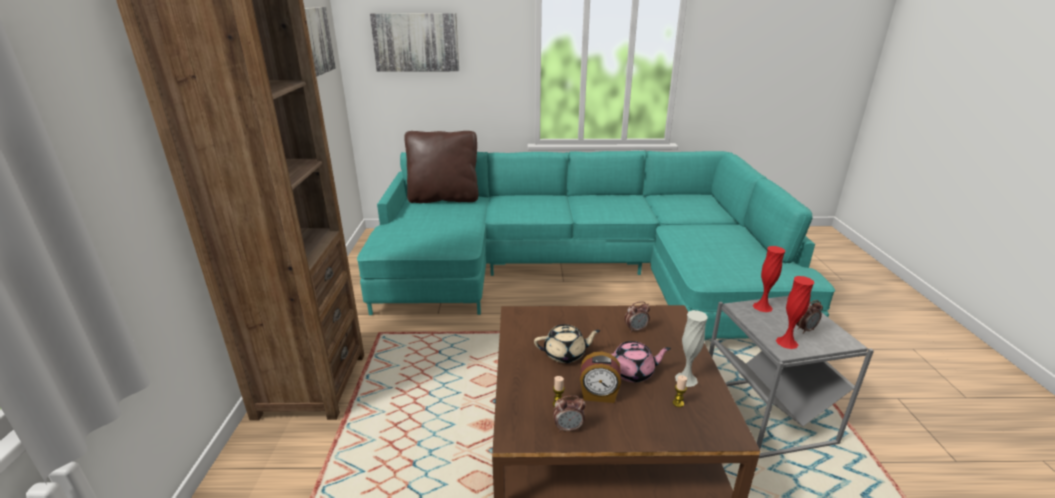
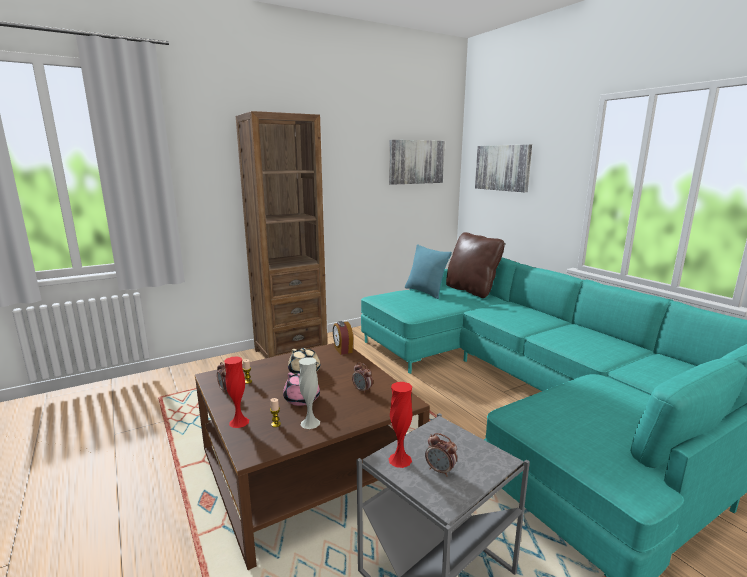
camera: 60 degrees right, 10 degrees down
alarm clock [580,352,621,403] -> alarm clock moved to [333,321,353,355]
red vase [753,246,785,312] -> red vase moved to [224,356,249,428]
none -> turquoise pillow [405,244,452,299]

